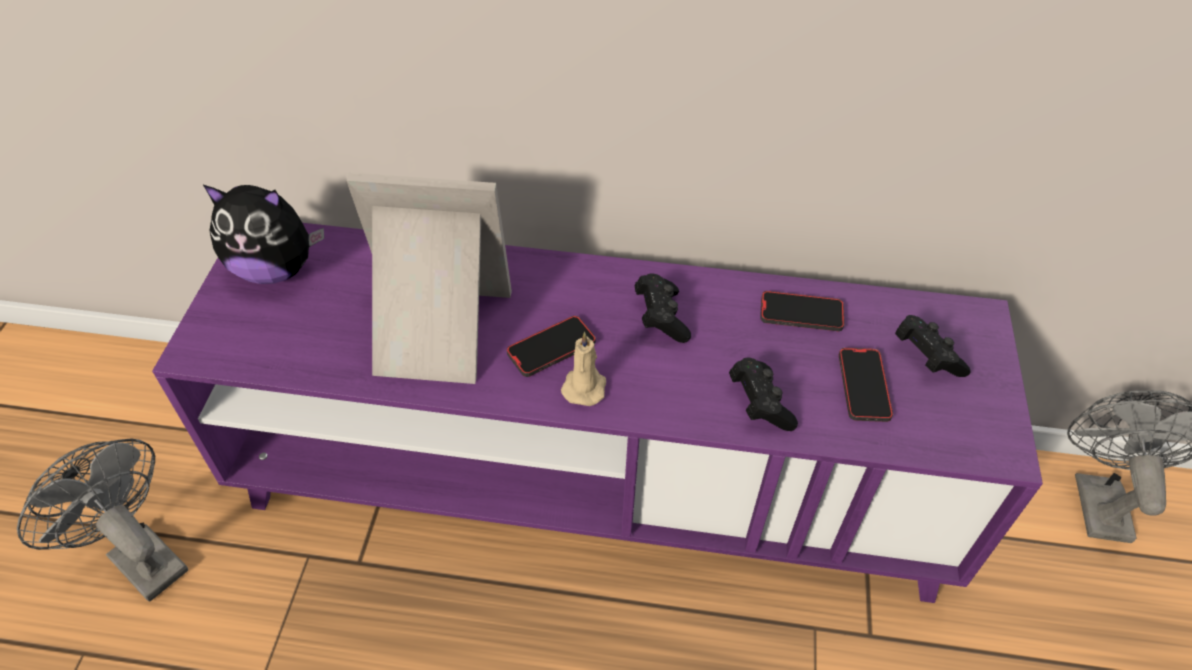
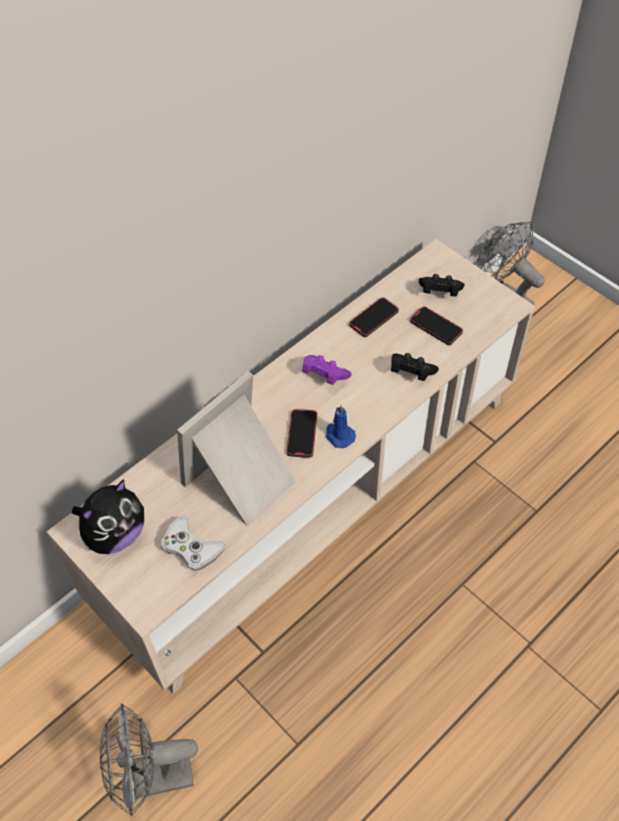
camera: 50 degrees left, 5 degrees up
purple tv stand [152,223,1043,603] -> beige tv stand [47,239,535,694]
beige candle [561,332,606,406] -> blue candle [326,405,356,448]
black game controller [635,273,691,343] -> purple game controller [302,355,352,385]
none -> white game controller [161,516,225,571]

